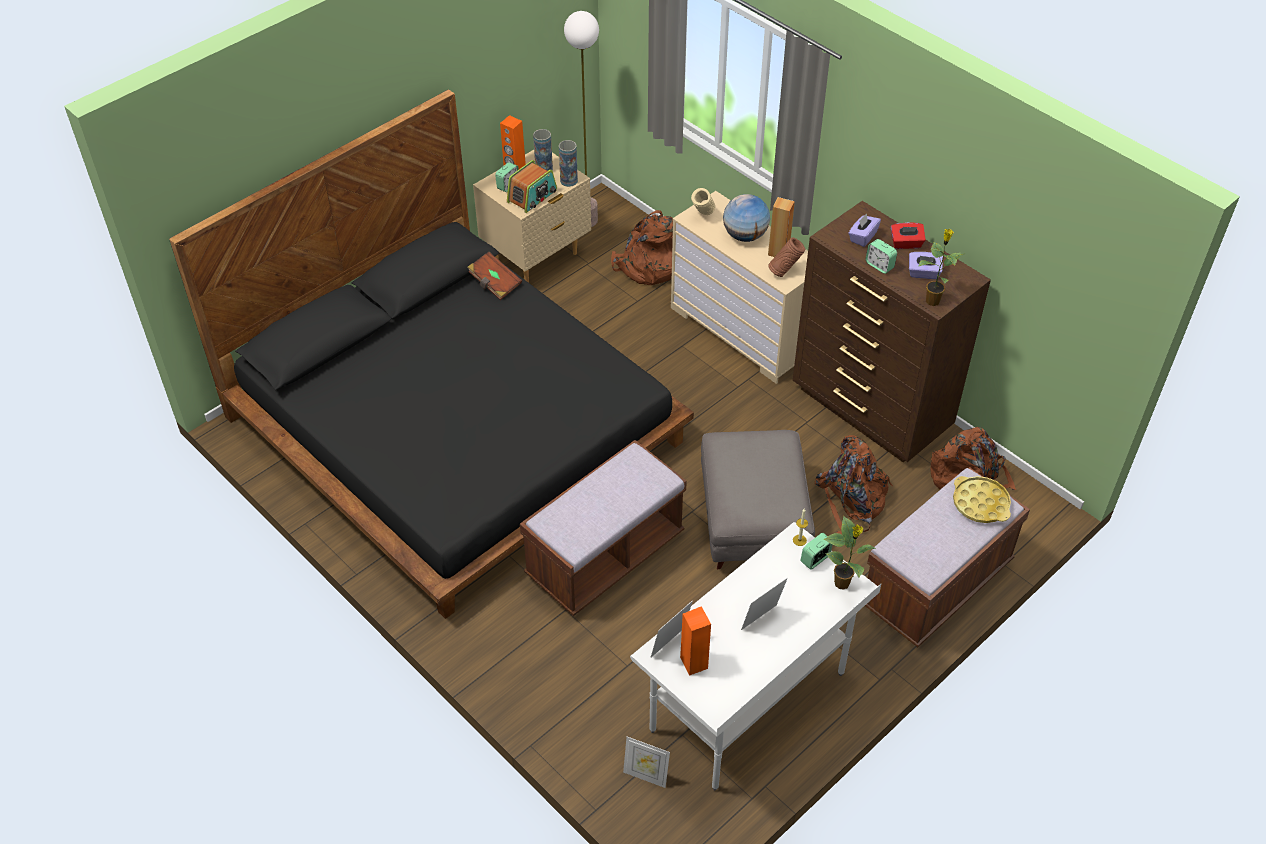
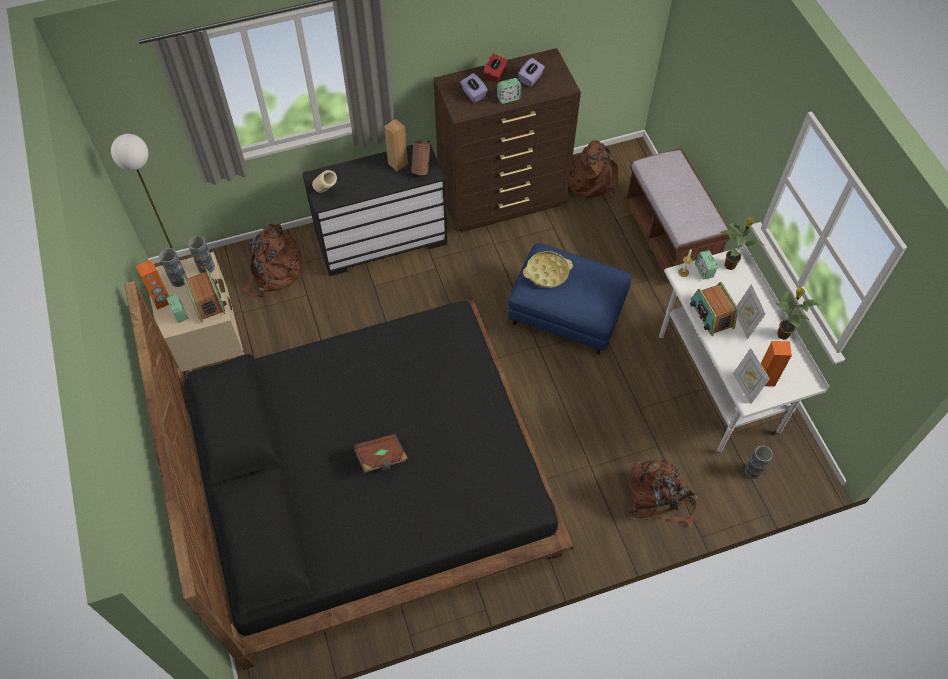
camera: 65 degrees left, 10 degrees up
brown book [468,251,522,300] -> brown book moved to [353,434,408,473]
brown bench [520,440,687,616] -> none
picture frame [623,737,670,788] -> vase [745,445,773,479]
beige dresser [671,191,808,384] -> black dresser [302,141,447,276]
grey ottoman [701,430,815,570] -> blue ottoman [508,243,632,355]
globe [723,194,770,242] -> none
brown backpack [814,435,893,534] -> brown backpack moved to [626,460,698,528]
potted plant [919,229,964,306] -> potted plant moved to [776,287,820,340]
yellow tray [953,476,1011,523] -> yellow tray moved to [523,251,573,288]
none -> radio [690,282,738,336]

